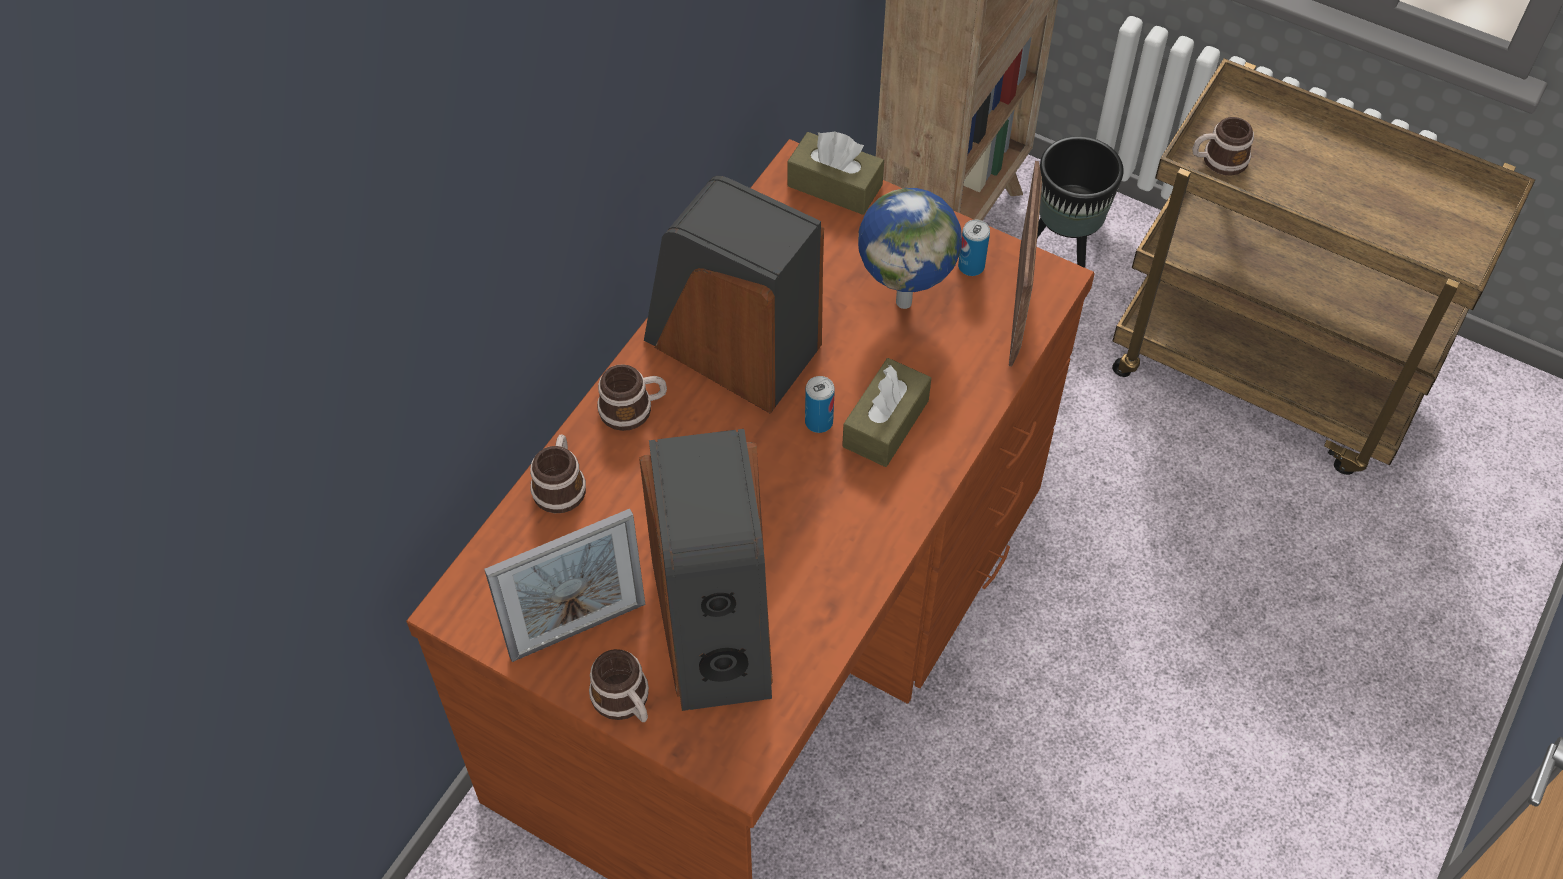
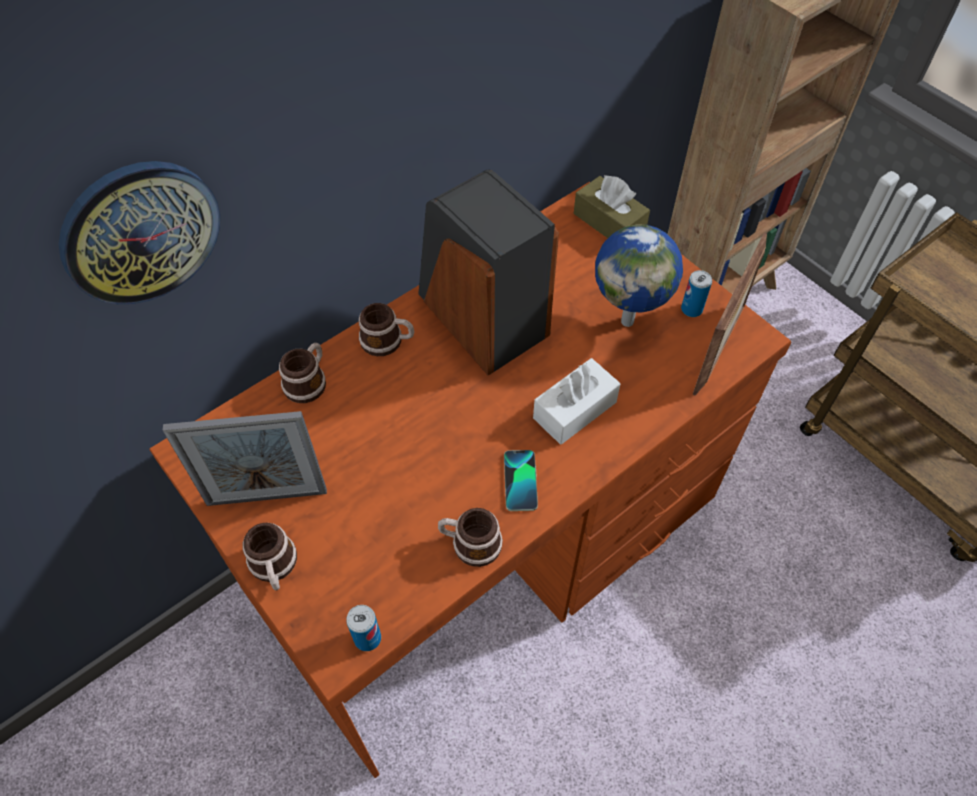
camera: 20 degrees right, 0 degrees up
speaker [639,429,773,711] -> none
can [805,376,835,433] -> can moved to [346,605,381,651]
brown tissue box [842,358,931,467] -> white tissue box [533,358,620,445]
black planter [1037,136,1124,268] -> none
mug [1192,117,1254,176] -> mug moved to [438,508,503,567]
none -> wall clock [59,161,220,304]
none -> phone [504,450,538,511]

